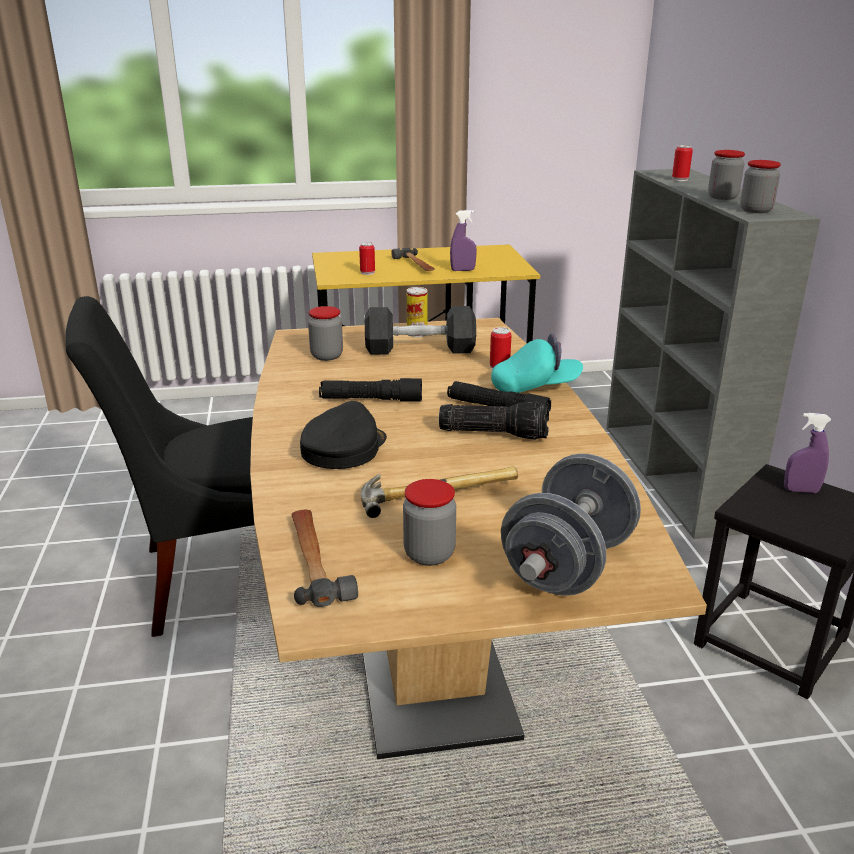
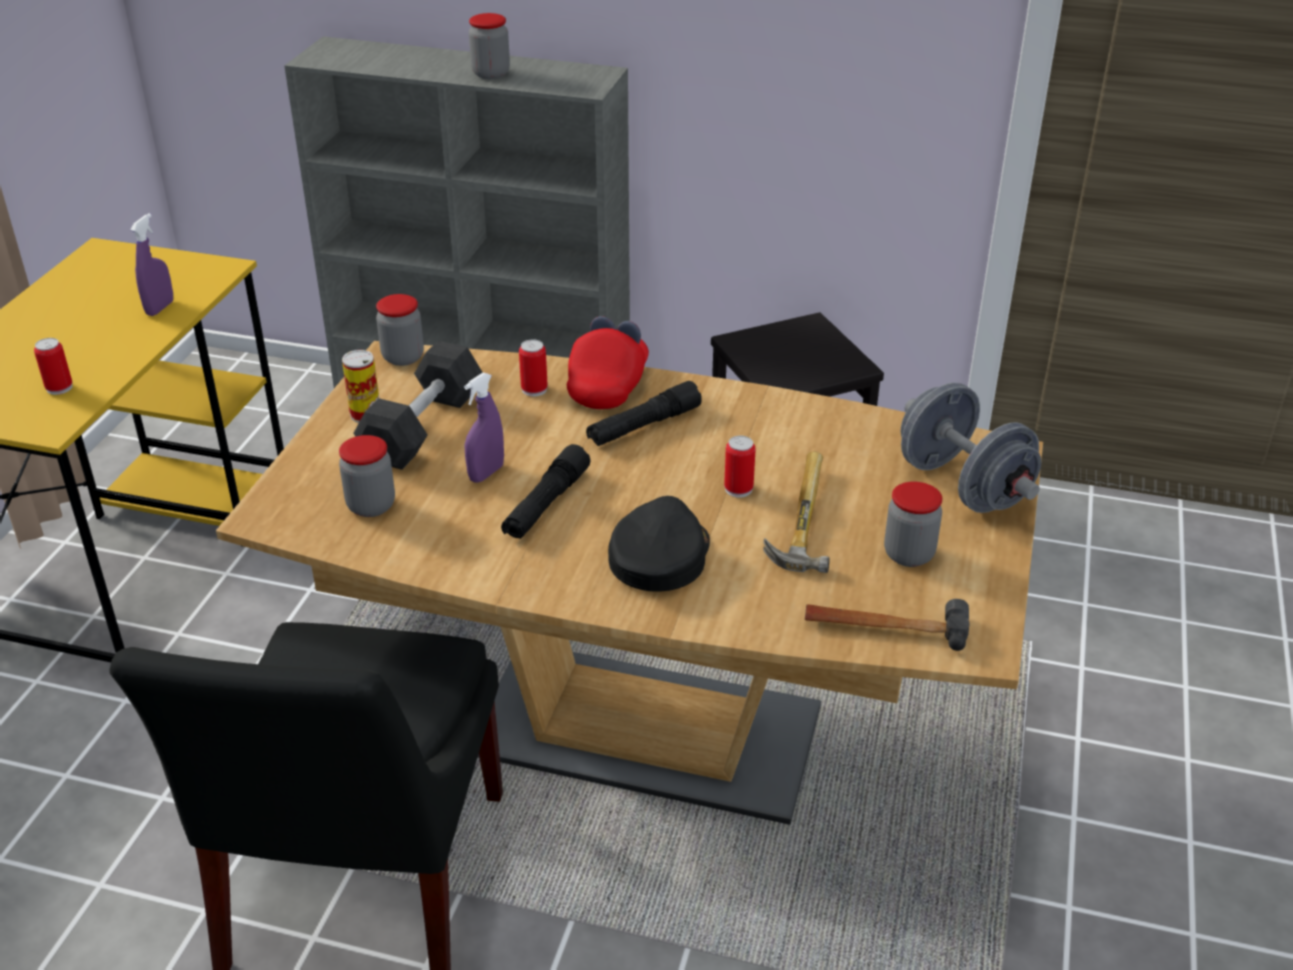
camera: 65 degrees left, 10 degrees up
black cap [300,401,387,469] -> black cap turned 60 degrees clockwise [608,496,710,592]
hammer [391,248,435,271] -> none
flashlight [439,401,549,440] -> none
turquoise cap [491,333,583,393] -> red cap [567,316,649,409]
can [672,145,693,181] -> can moved to [724,436,756,498]
jar [740,160,781,213] -> jar moved to [376,294,424,366]
purple spray bottle [784,413,831,493] -> purple spray bottle moved to [464,373,504,483]

